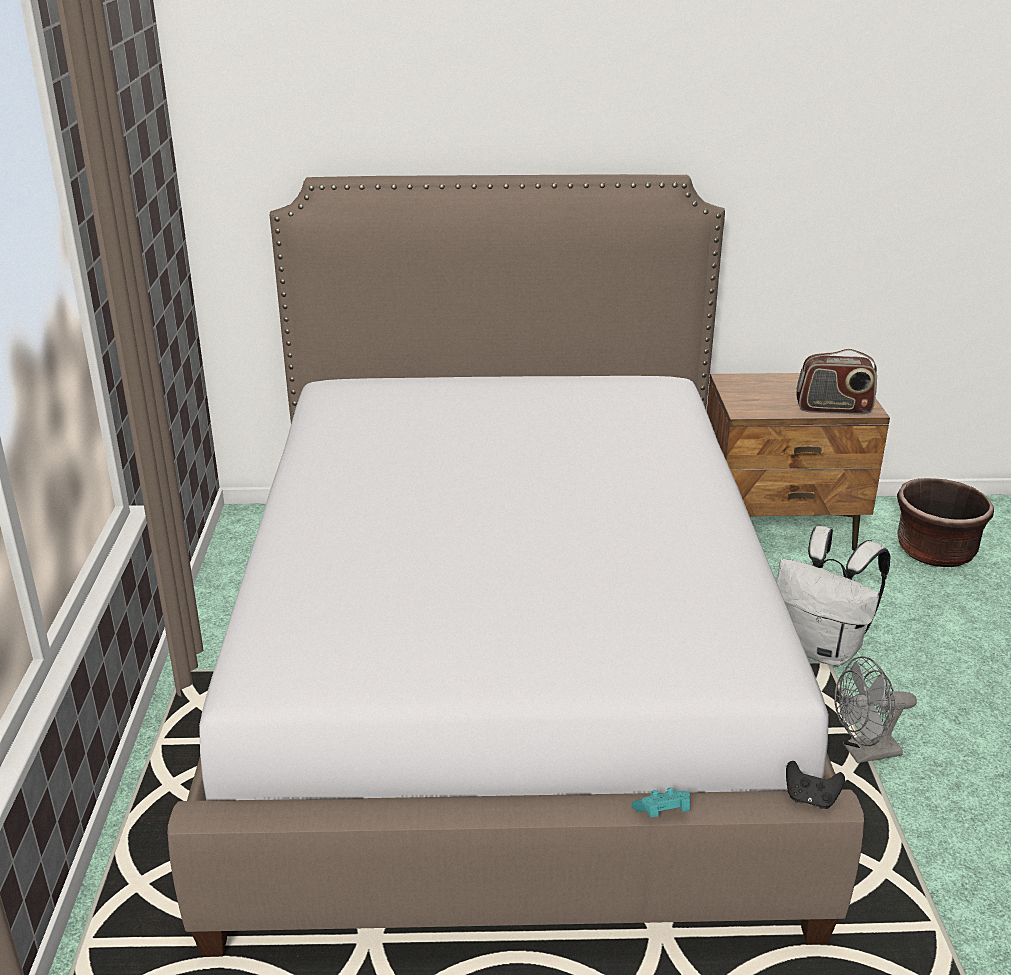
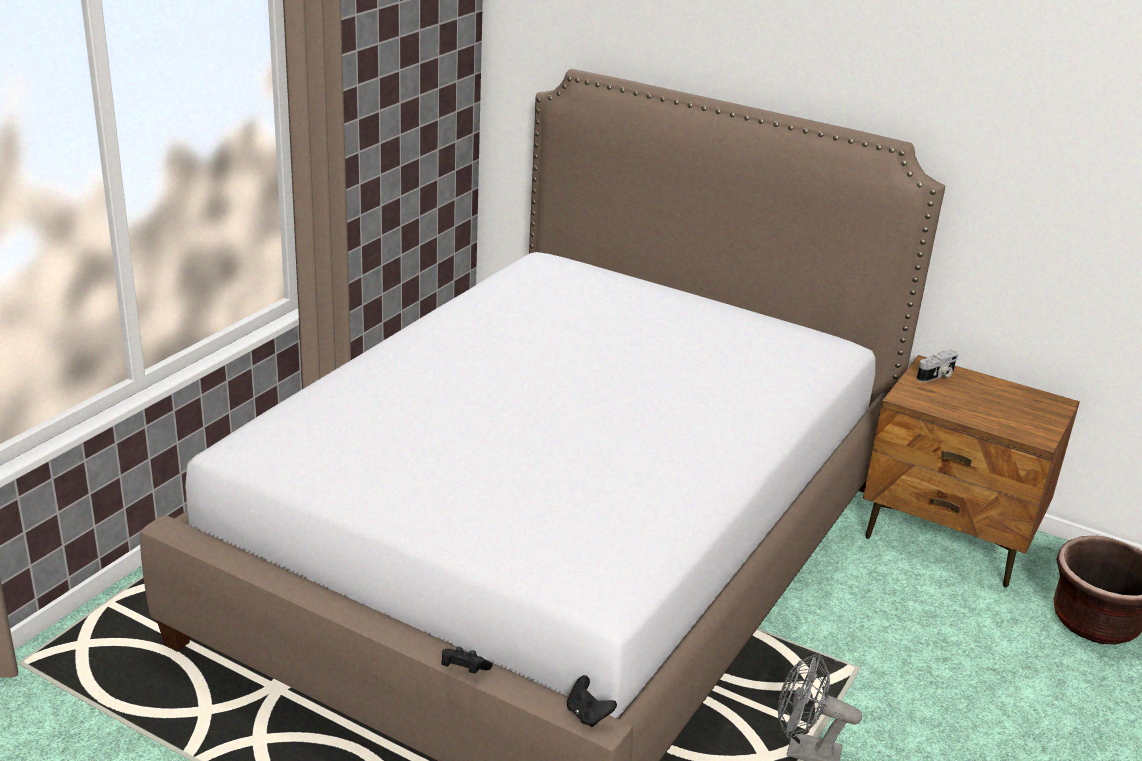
camera: 30 degrees right, 0 degrees up
turquoise game controller [632,787,690,817] -> black game controller [441,647,493,674]
white backpack [776,526,891,666] -> none
radio [796,349,877,415] -> none
none -> camera [917,350,959,382]

